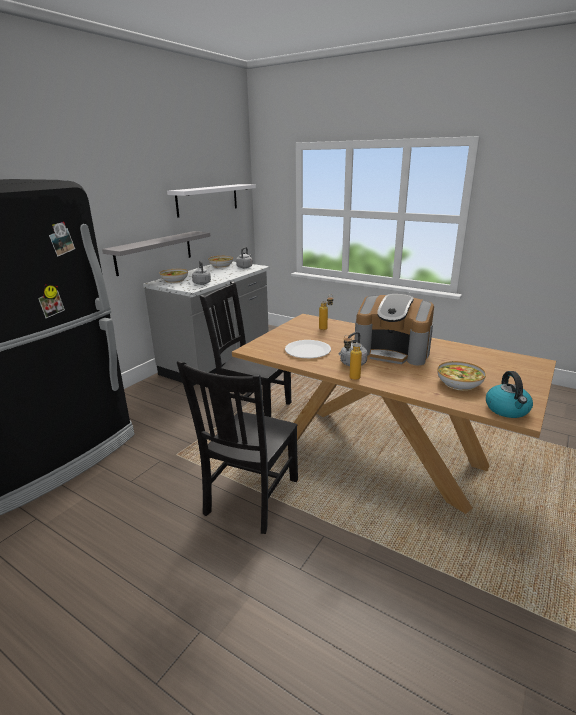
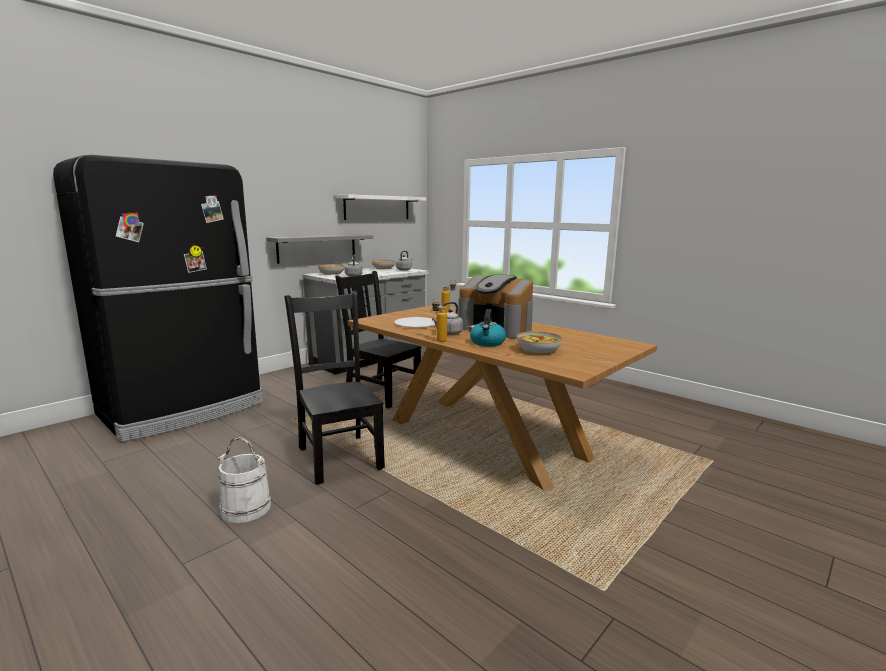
camera: 10 degrees right, 10 degrees down
black chair [177,361,298,534] -> black chair turned 120 degrees clockwise [284,291,385,485]
kettle [486,371,533,418] -> kettle moved to [470,309,506,346]
none -> white bucket [218,437,271,523]

